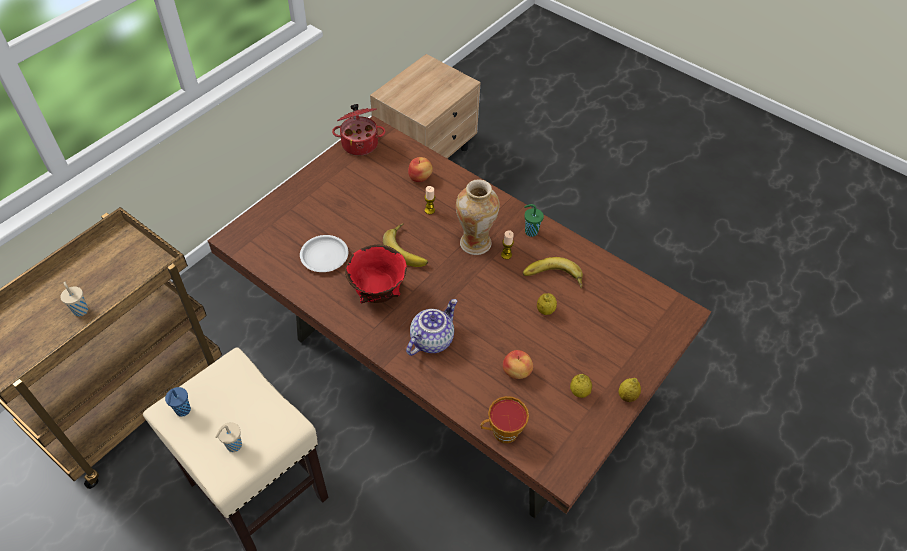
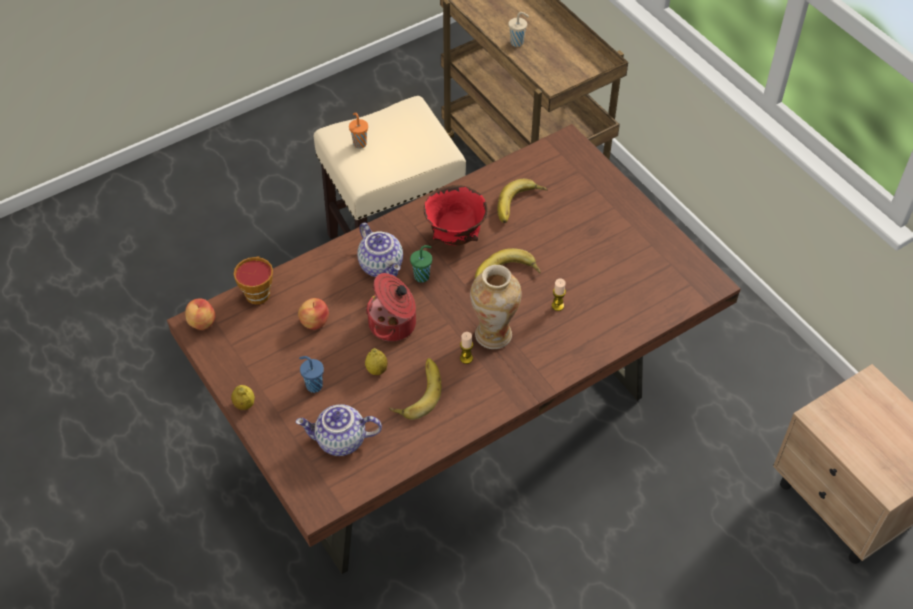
camera: 110 degrees right, 0 degrees up
blue cup [165,387,191,417] -> blue cup moved to [299,356,324,393]
beige cup [215,422,242,452] -> orange cup [349,113,368,149]
white plate [300,235,348,272] -> banana [498,179,548,223]
cooking pot [332,104,385,156] -> cooking pot moved to [365,273,416,342]
apple [408,157,433,182] -> apple moved to [185,298,216,330]
green cup [524,204,544,237] -> green cup moved to [410,245,432,283]
lemon [570,374,592,398] -> none
none -> teapot [295,404,382,456]

